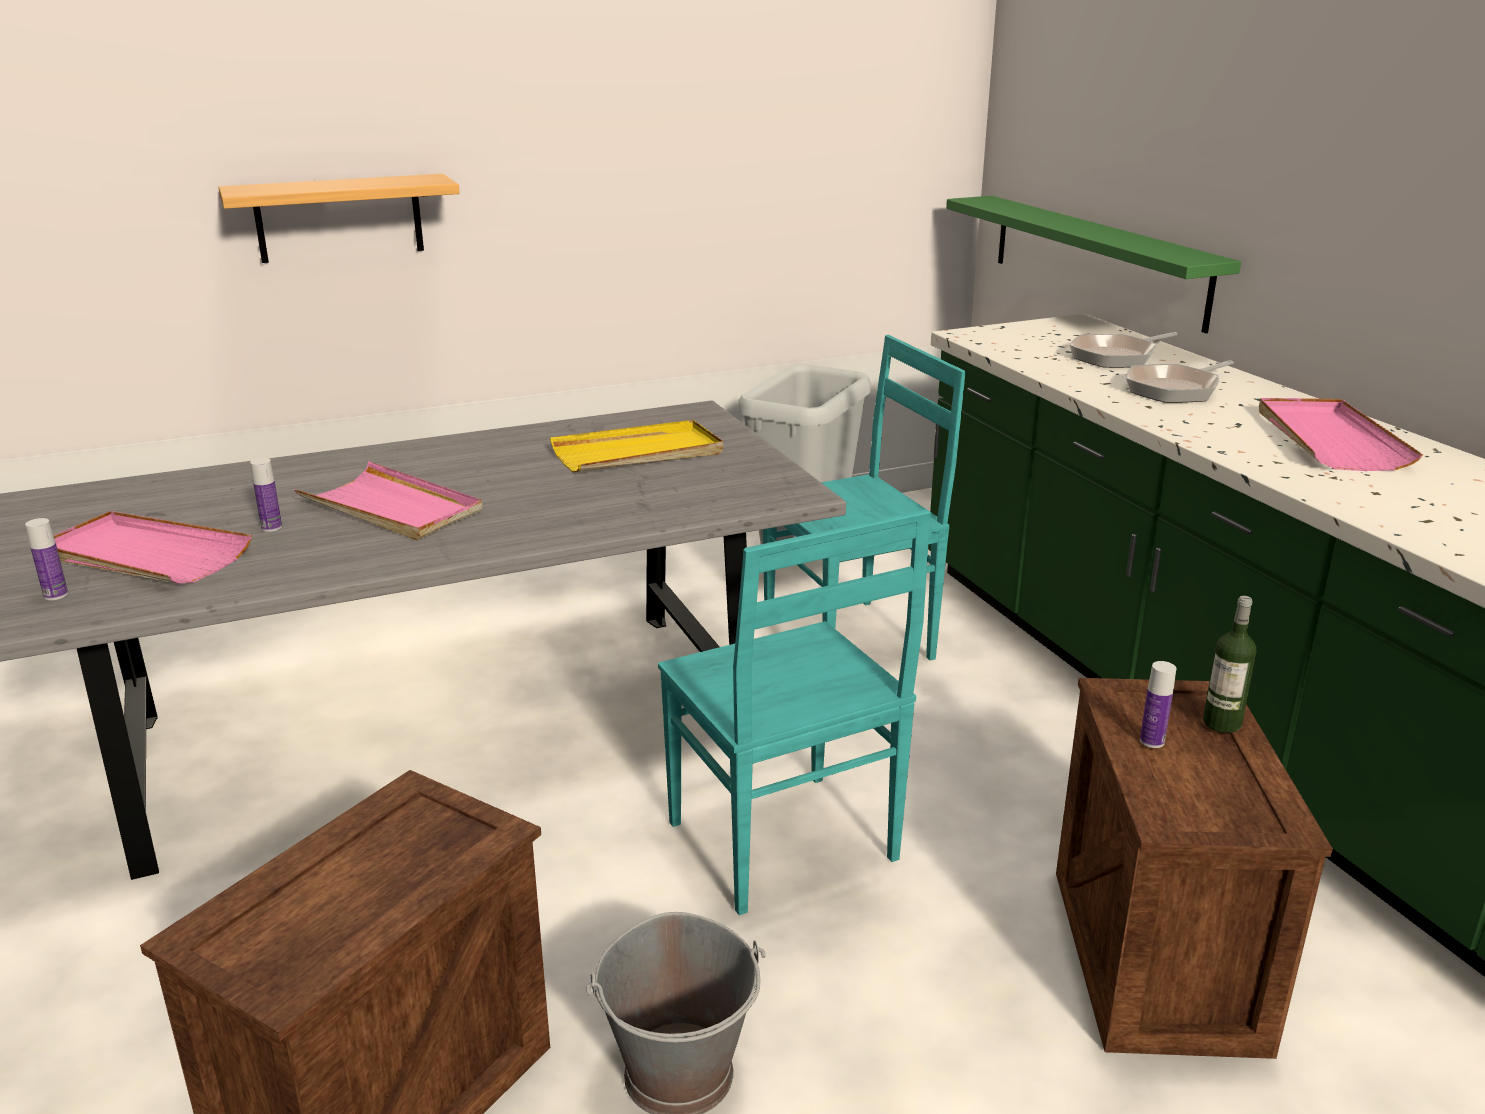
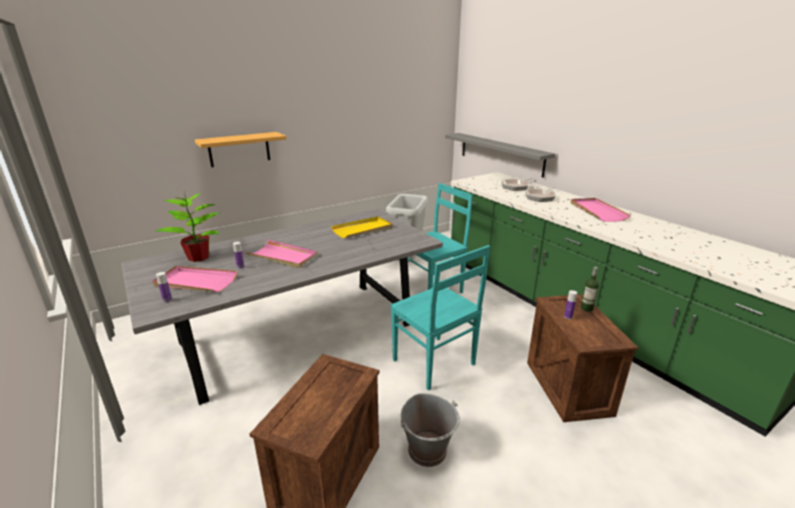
camera: 10 degrees left, 0 degrees up
green shelf [946,196,1241,333] -> grey shelf [445,133,555,178]
none -> potted plant [155,190,220,262]

